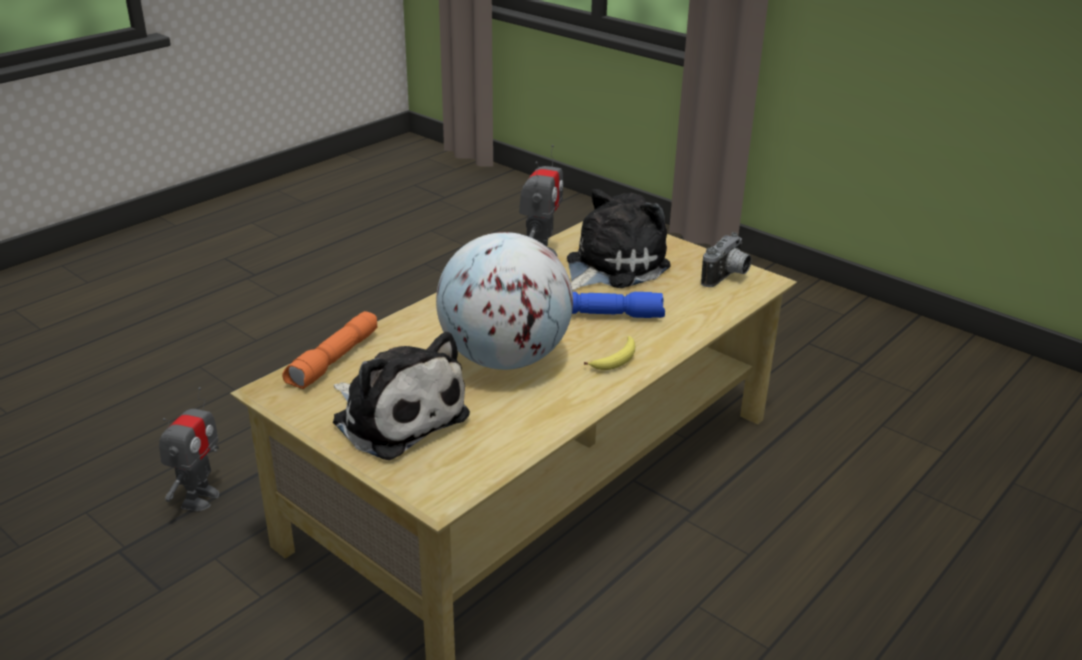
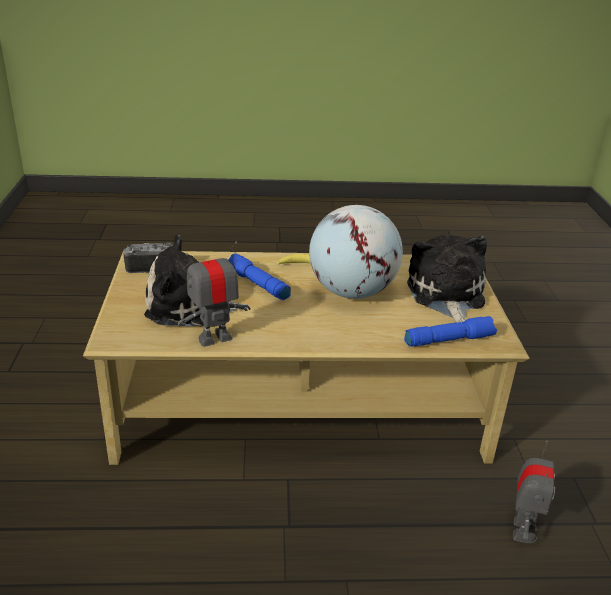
camera: 135 degrees left, 0 degrees up
toy robot [159,387,219,511] -> toy robot turned 135 degrees clockwise [513,441,555,543]
orange flashlight [282,311,377,389] -> blue flashlight [404,316,497,347]

